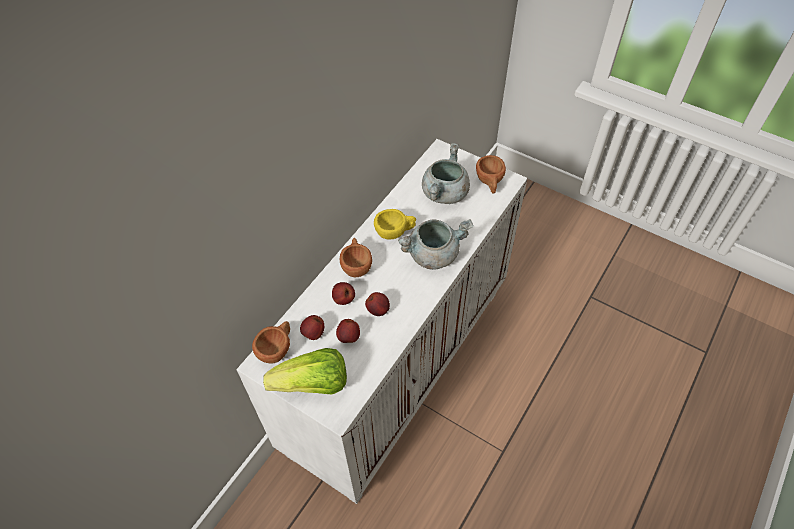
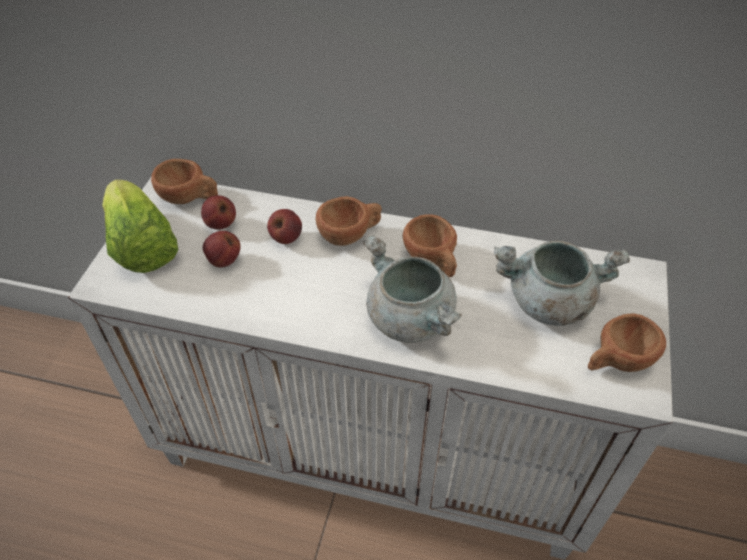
camera: 70 degrees right, 5 degrees down
apple [365,292,390,316] -> none
yellow cup [374,209,416,240] -> brown cup [403,214,457,277]

